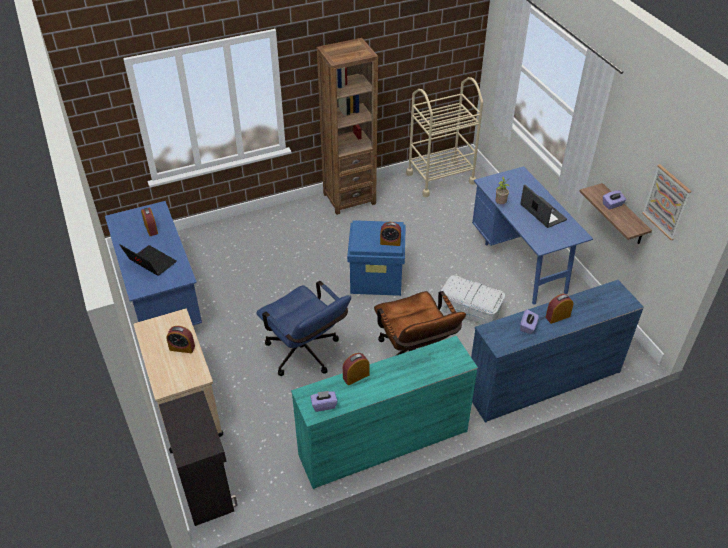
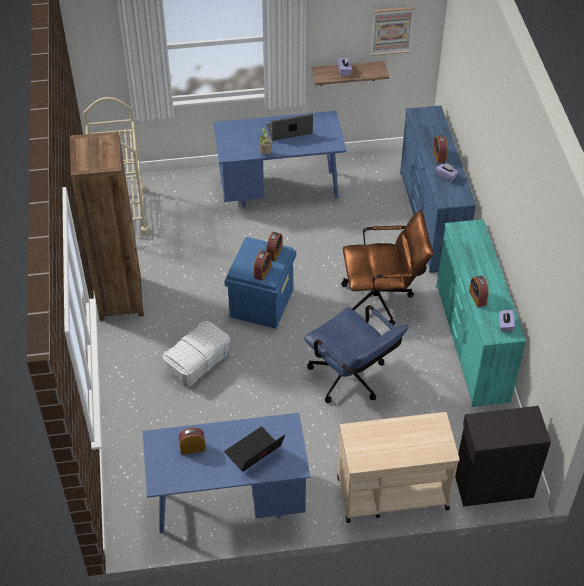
camera: 75 degrees left, 5 degrees up
alarm clock [166,326,195,353] -> alarm clock moved to [254,250,271,281]
blue office chair [256,281,351,376] -> blue office chair turned 75 degrees clockwise [304,305,408,403]
white storage box [441,275,505,325] -> white storage box moved to [162,321,230,387]

